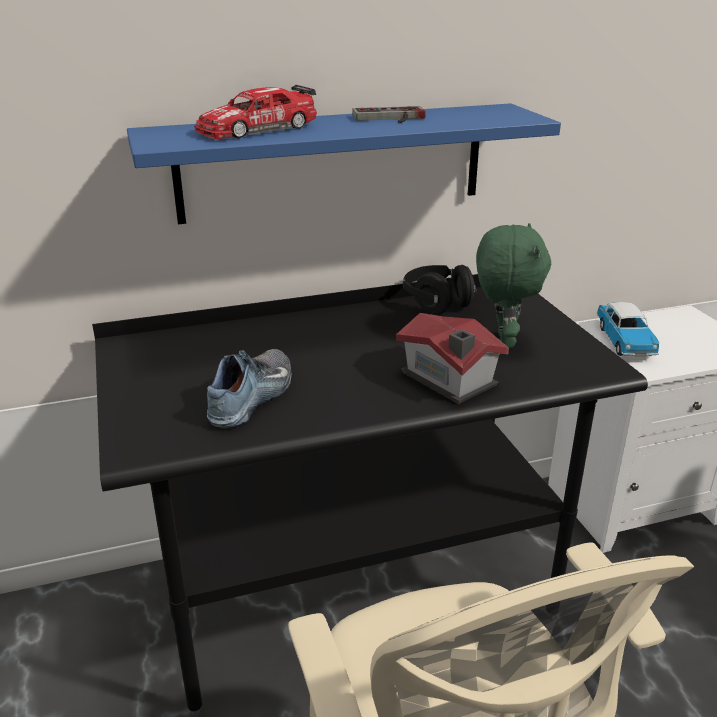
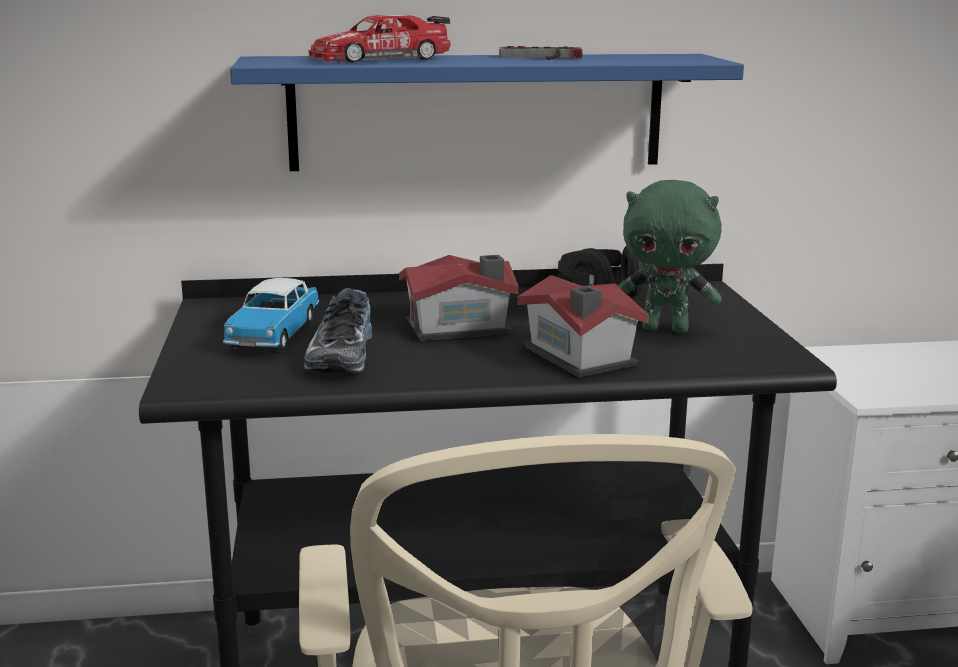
camera: 10 degrees right, 10 degrees down
shoe [207,349,292,428] -> shoe turned 150 degrees clockwise [304,288,372,373]
green plush toy [476,223,551,348] -> green plush toy turned 90 degrees clockwise [618,180,722,333]
toy car [597,302,659,356] -> toy car moved to [223,278,319,351]
none -> toy house [399,255,519,341]

